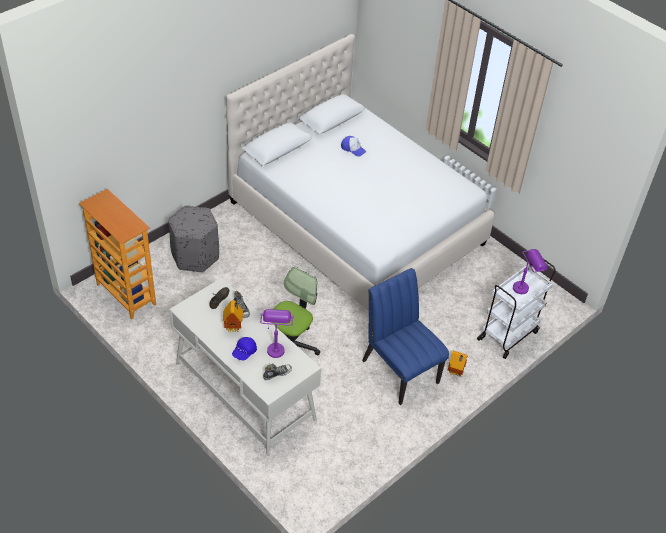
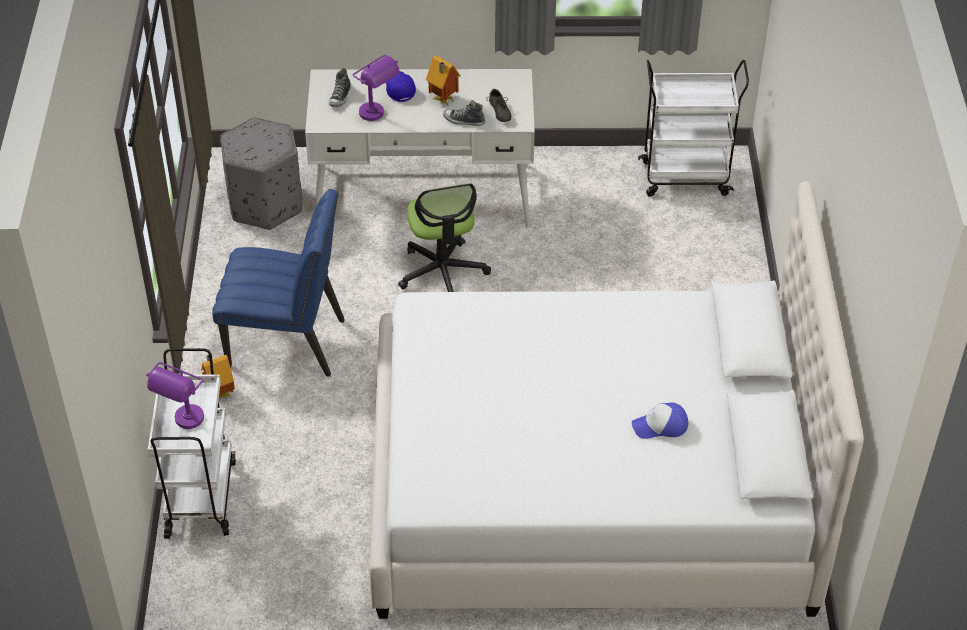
camera: 135 degrees right, 0 degrees up
bookcase [79,189,156,320] -> white cart [638,60,749,197]
grey ottoman [168,206,219,273] -> grey ottoman moved to [220,117,302,230]

